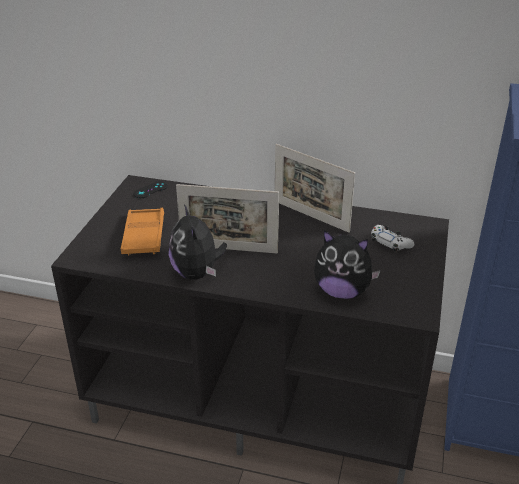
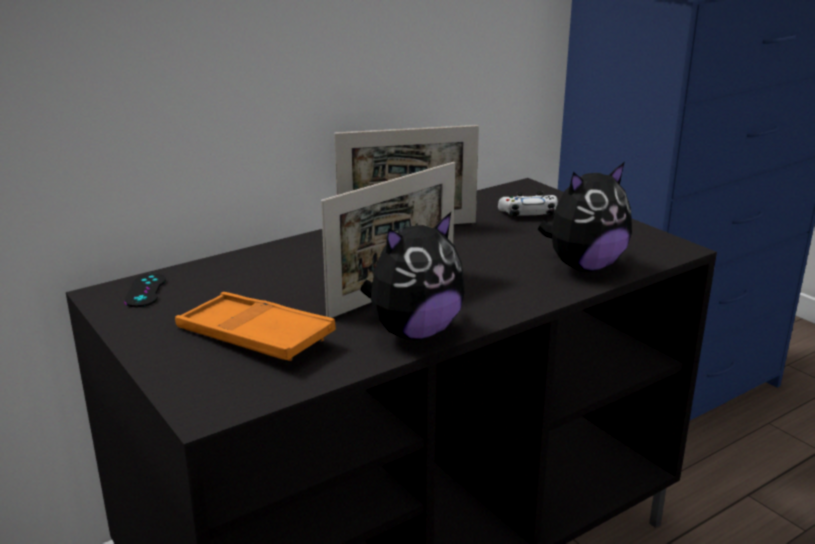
camera: 50 degrees left, 10 degrees down
plush toy [169,204,227,280] -> plush toy turned 60 degrees counterclockwise [360,212,465,340]

